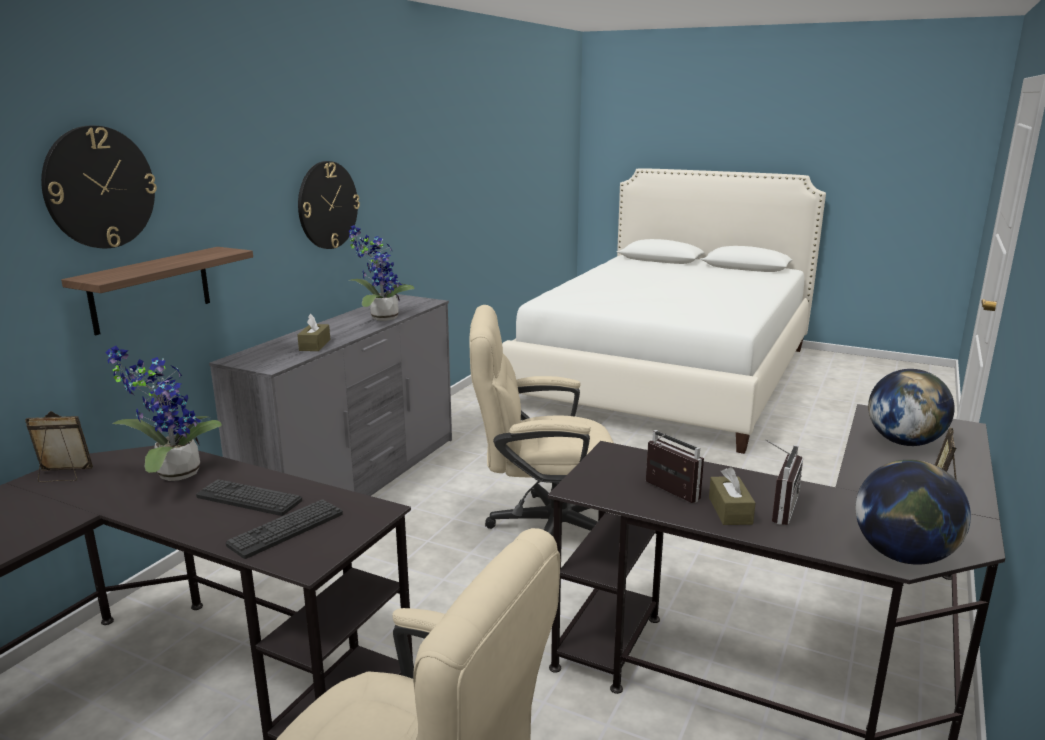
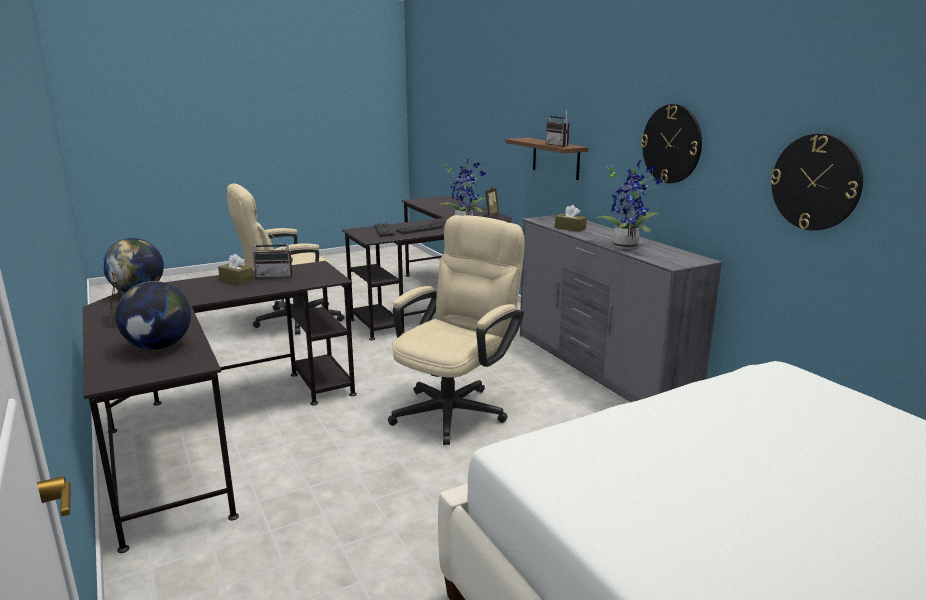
camera: 125 degrees right, 0 degrees up
wall clock [41,126,157,248] -> wall clock moved to [770,134,863,231]
radio [765,439,803,525] -> radio moved to [545,110,570,147]

